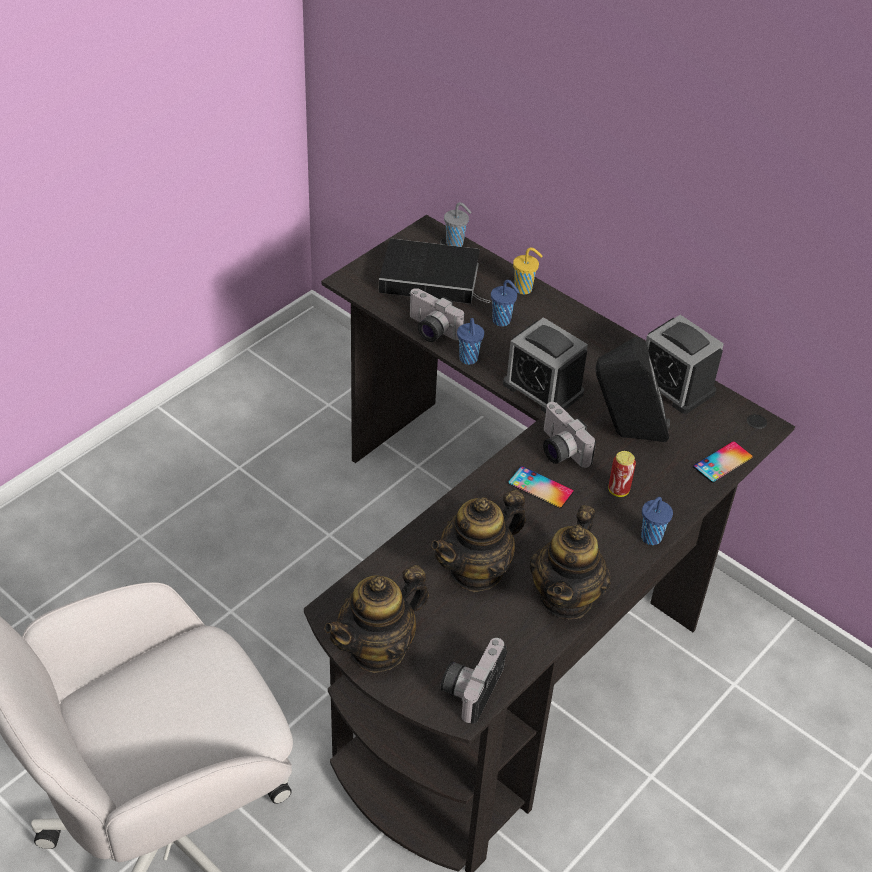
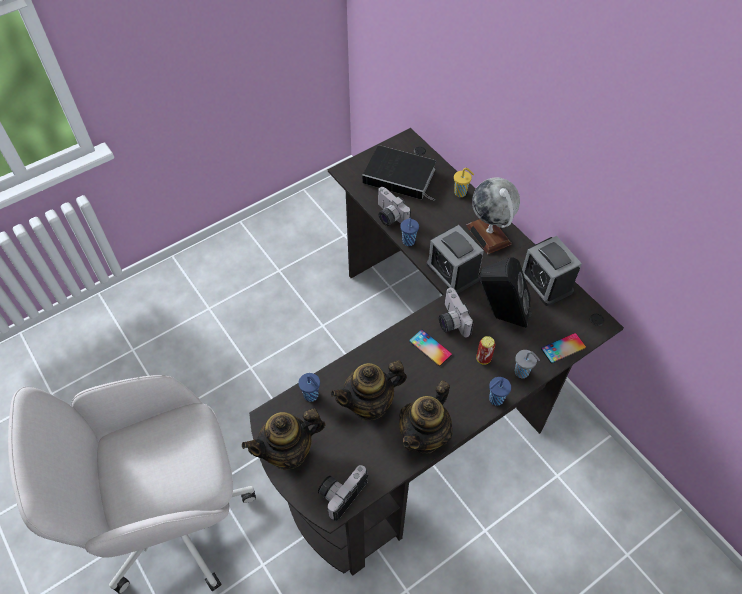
camera: 15 degrees right, 10 degrees up
grey cup [444,202,472,247] -> grey cup moved to [515,350,540,378]
blue cup [491,280,519,326] -> blue cup moved to [298,373,320,402]
none -> globe [466,177,520,254]

